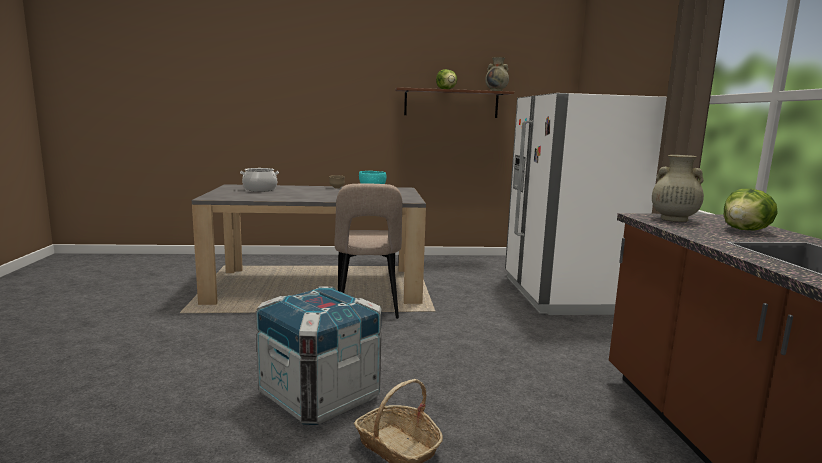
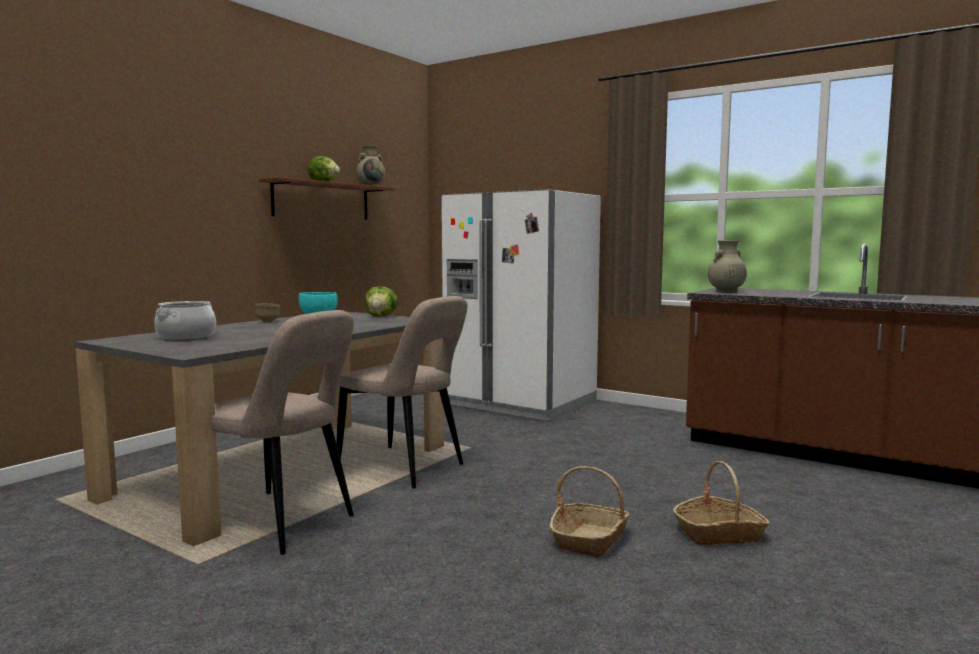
camera: 50 degrees left, 5 degrees down
crate [256,286,382,425] -> basket [550,466,630,558]
lettuce [724,189,778,230] -> lettuce moved to [365,286,398,316]
none -> beige chair [212,310,354,555]

